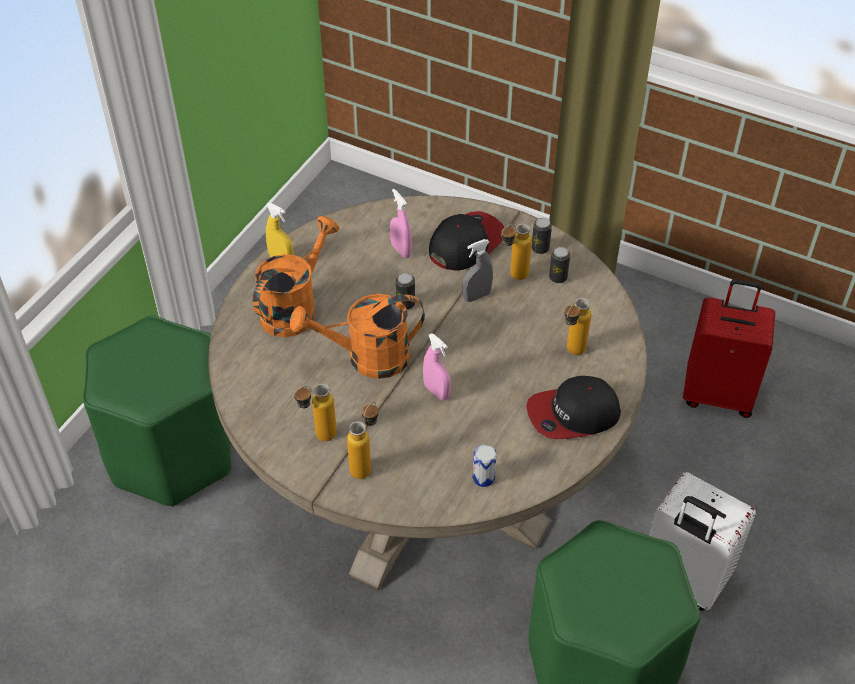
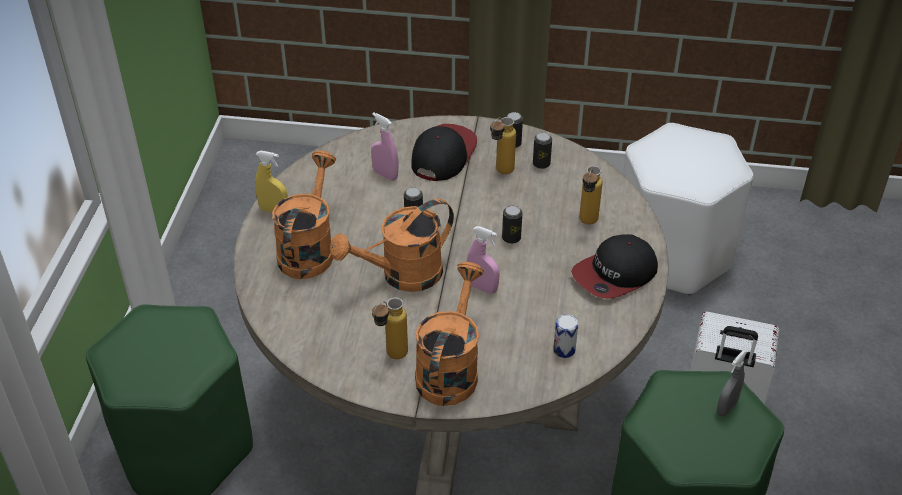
camera: 20 degrees left, 5 degrees down
bottle [347,402,378,479] -> orange watering can [415,262,484,406]
grey spray bottle [462,239,493,302] -> grey spray bottle moved to [717,350,747,416]
red suitcase [683,279,775,418] -> white stool [623,123,753,296]
none -> can [502,205,522,244]

